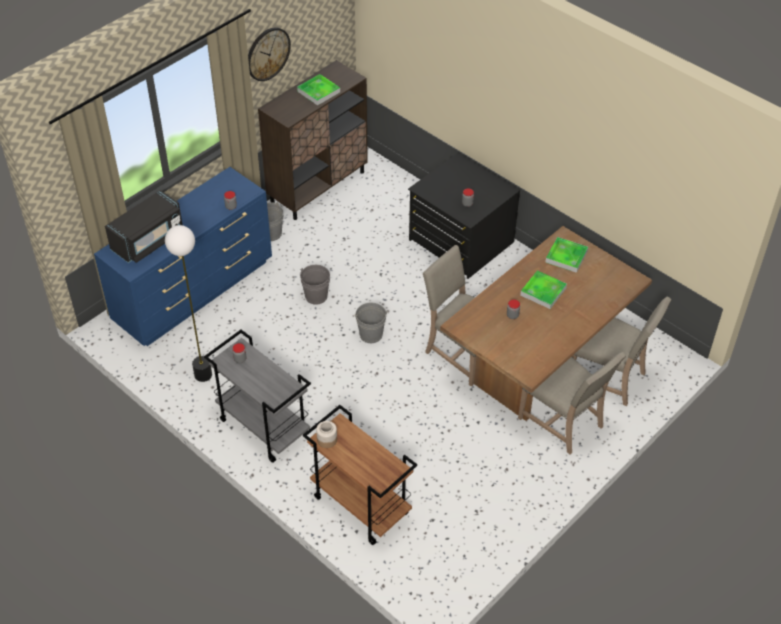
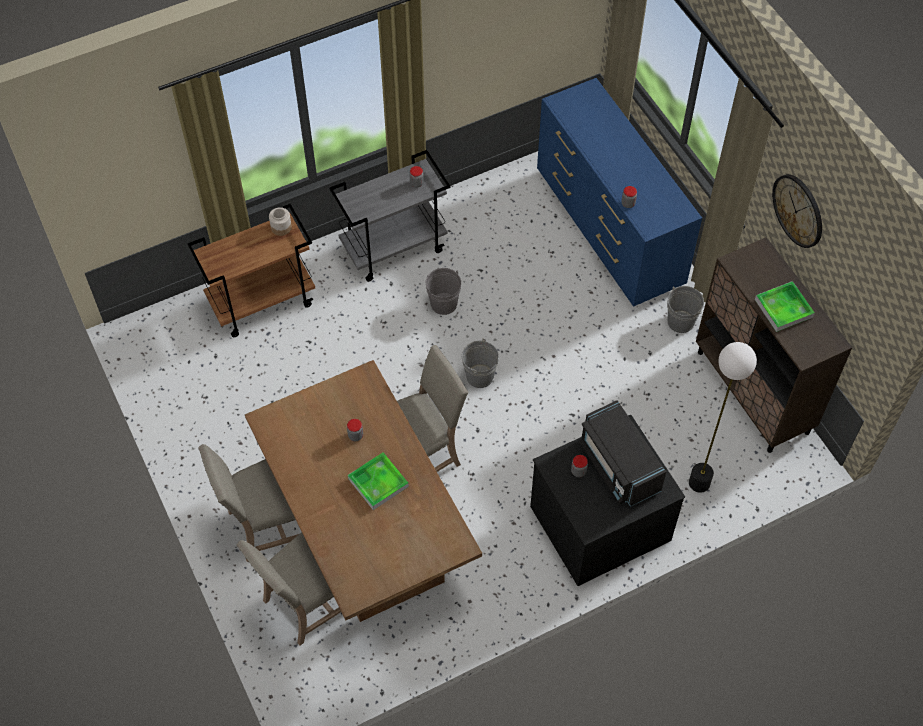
camera: 110 degrees right, 10 degrees up
black microwave [105,190,183,263] -> black microwave moved to [579,400,666,507]
floor lamp [165,225,212,382] -> floor lamp moved to [689,342,757,493]
grey bucket [300,265,330,305] -> grey bucket moved to [426,268,461,315]
tray [545,237,588,273] -> none

